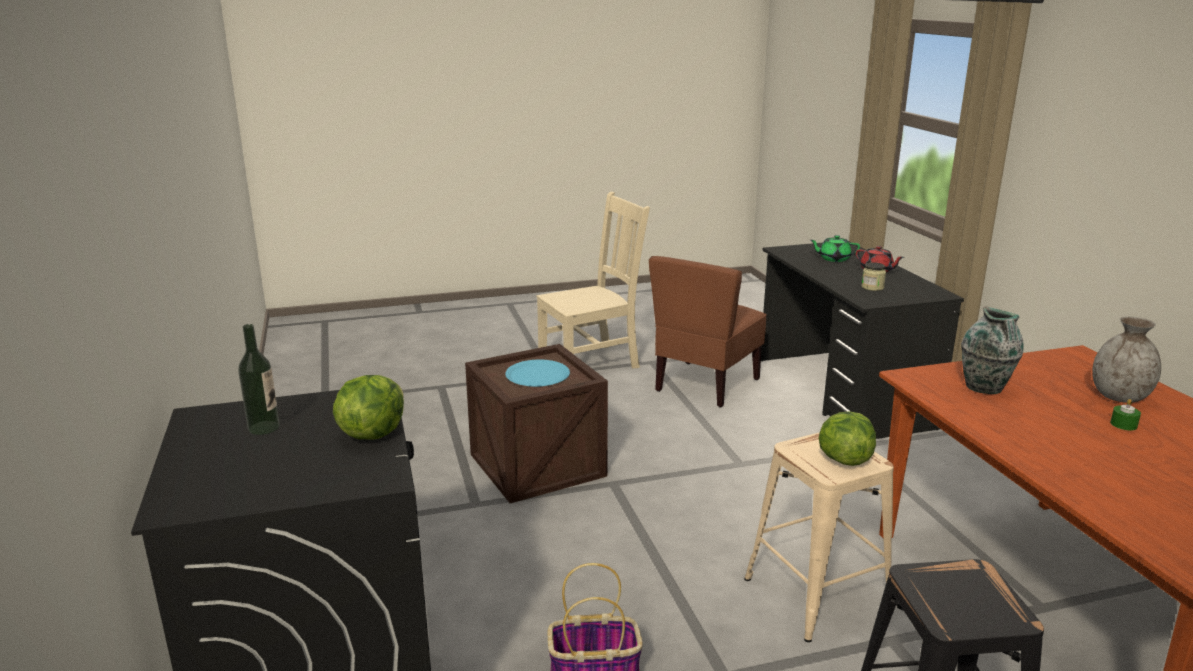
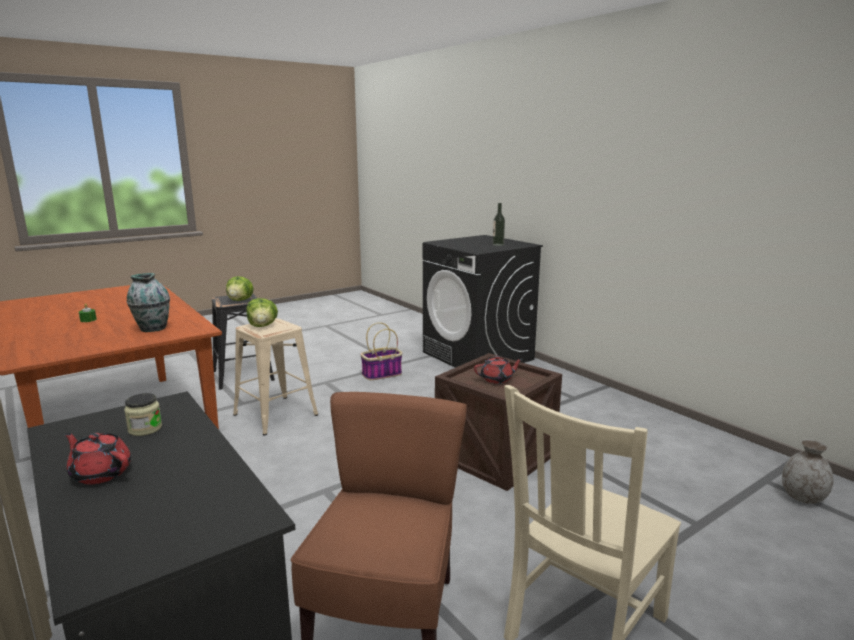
camera: 160 degrees right, 5 degrees down
lettuce [333,375,404,440] -> lettuce moved to [226,276,253,301]
blue plate [505,360,570,387] -> red teapot [474,356,523,384]
green teapot [810,235,860,262] -> none
grey vase [1092,316,1161,403] -> grey vase moved to [782,439,834,504]

